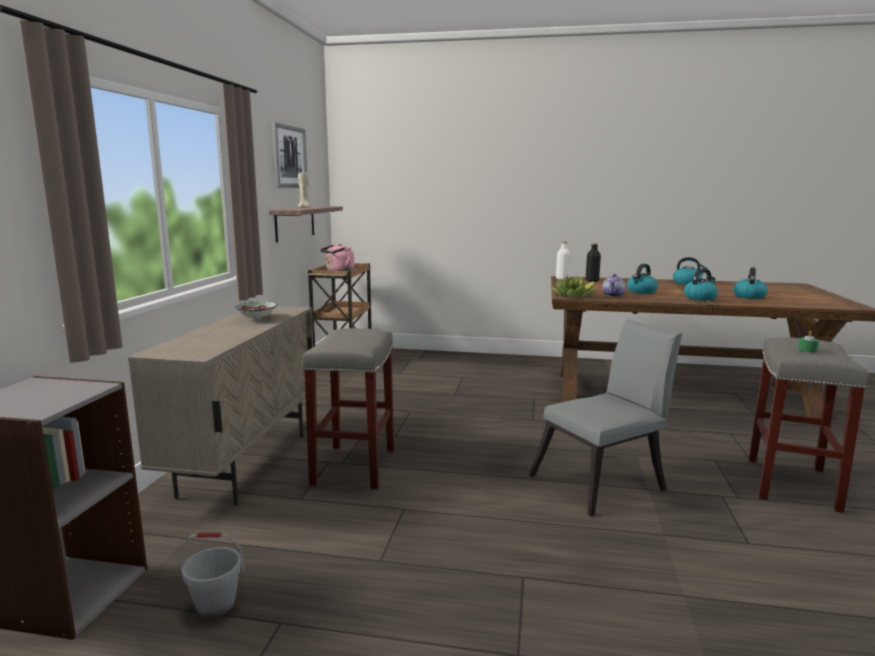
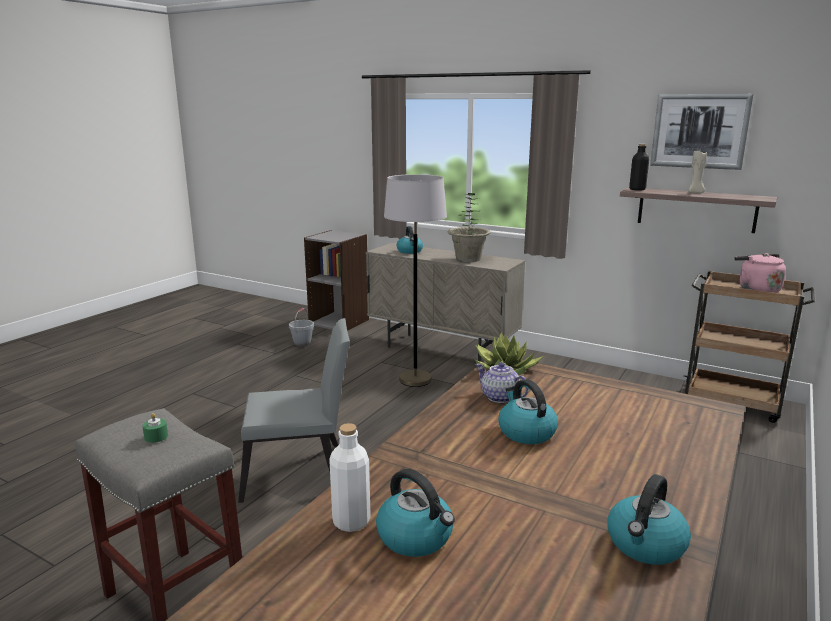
camera: 110 degrees right, 5 degrees up
bowl [235,301,277,319] -> potted plant [448,193,491,262]
grey stool [302,328,394,489] -> grey floor lamp [384,174,447,387]
grey chair [529,319,682,517] -> grey chair turned 90 degrees counterclockwise [238,318,350,503]
white bottle [556,241,571,280] -> white bottle moved to [329,423,371,532]
black bottle [586,243,601,282] -> black bottle moved to [629,144,649,191]
kettle [684,268,718,300] -> kettle moved to [397,226,423,254]

